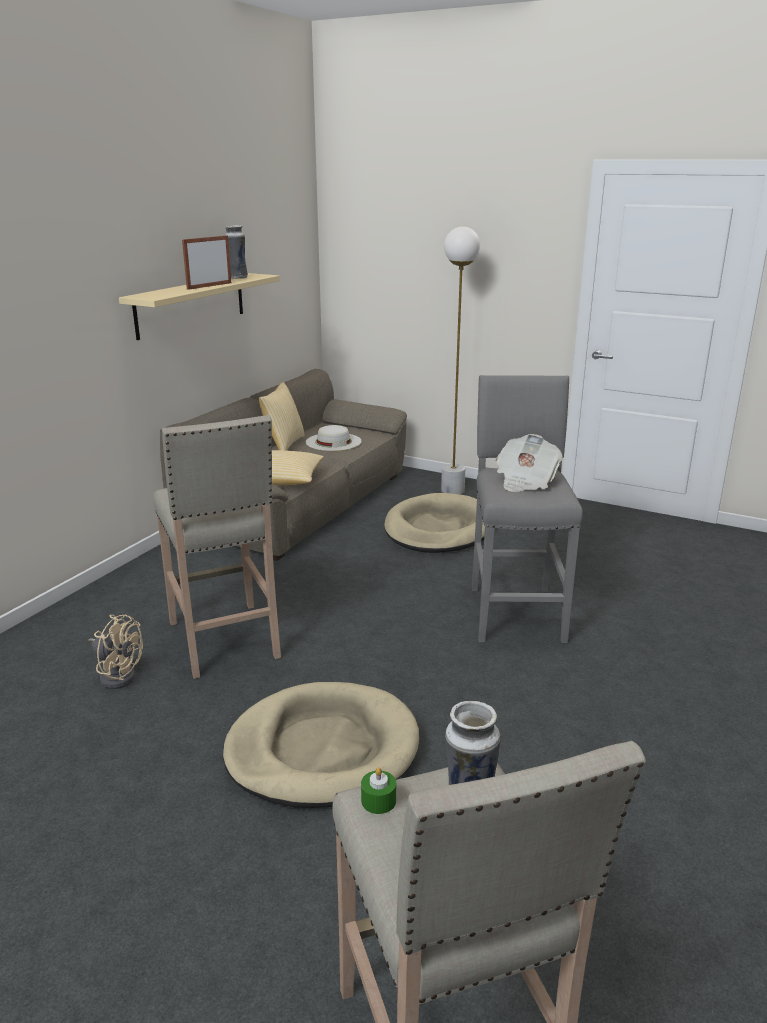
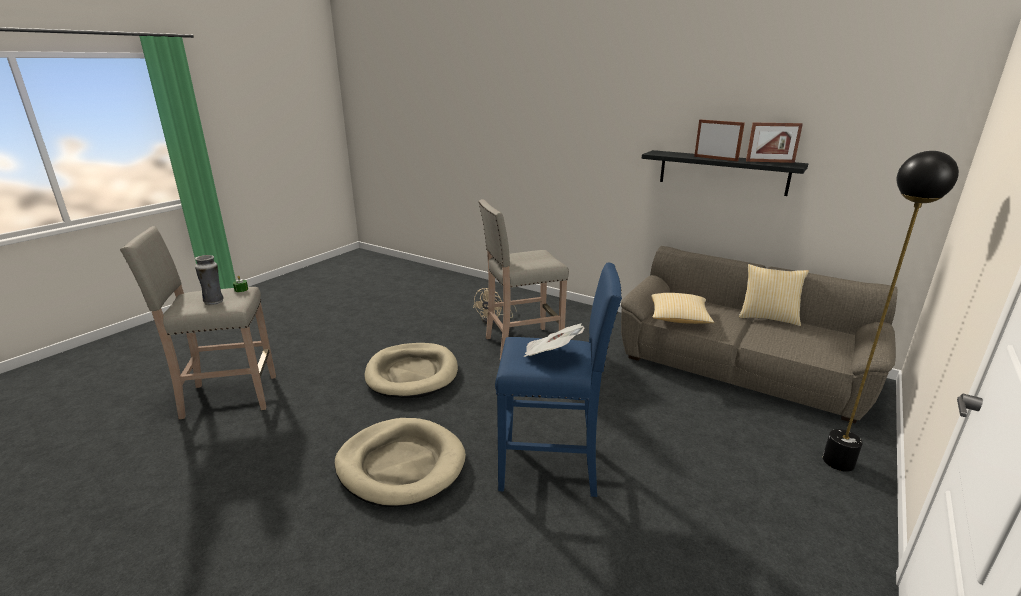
camera: 95 degrees right, 0 degrees up
beige shelf [119,273,280,340] -> black shelf [642,150,808,196]
vase [224,225,248,279] -> picture frame [746,123,803,163]
white hat [306,425,362,451] -> none
beige dog bed [384,493,485,553] -> beige dog bed moved to [334,418,466,507]
white floor lamp [441,227,480,494] -> black floor lamp [823,151,959,472]
grey stool [472,375,583,643] -> blue stool [495,263,622,497]

